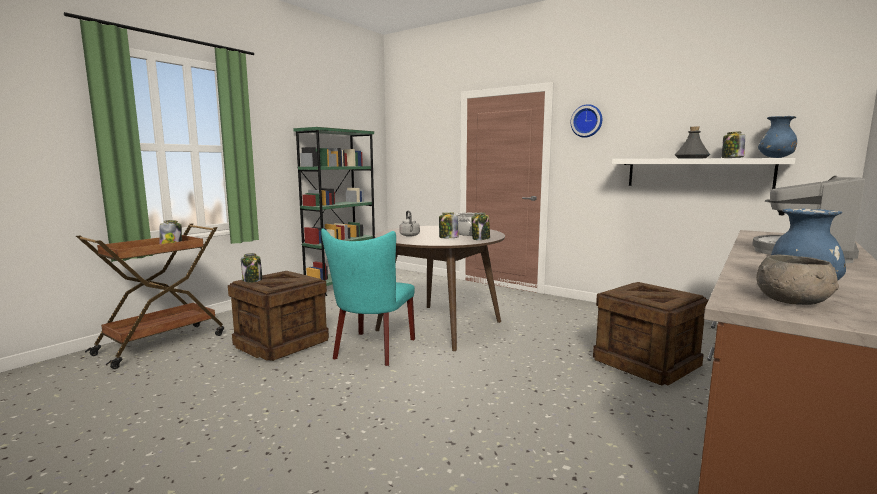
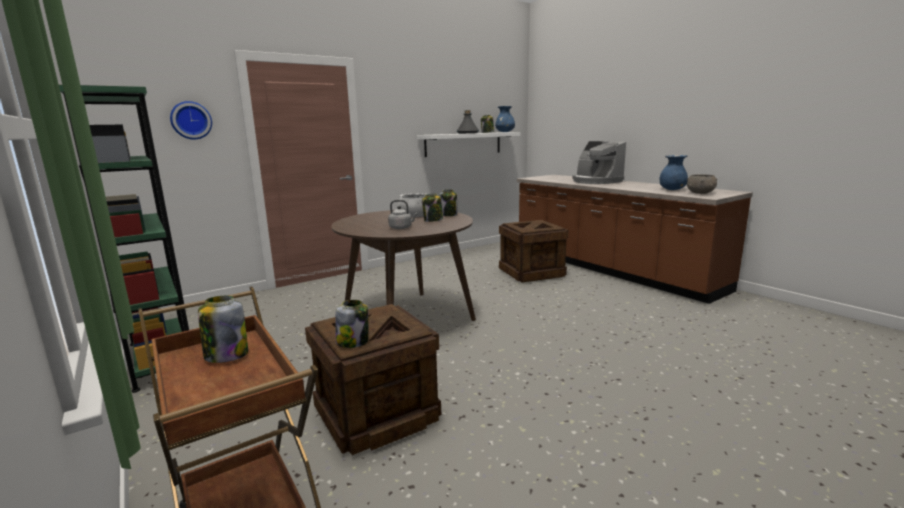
camera: 70 degrees left, 5 degrees up
turquoise chair [321,228,415,366] -> none
wall clock [570,104,602,138] -> wall clock moved to [170,101,212,140]

